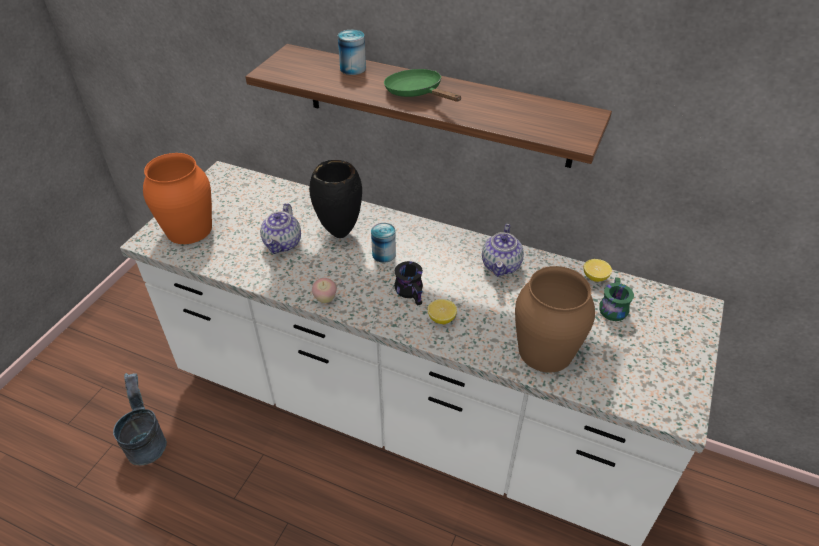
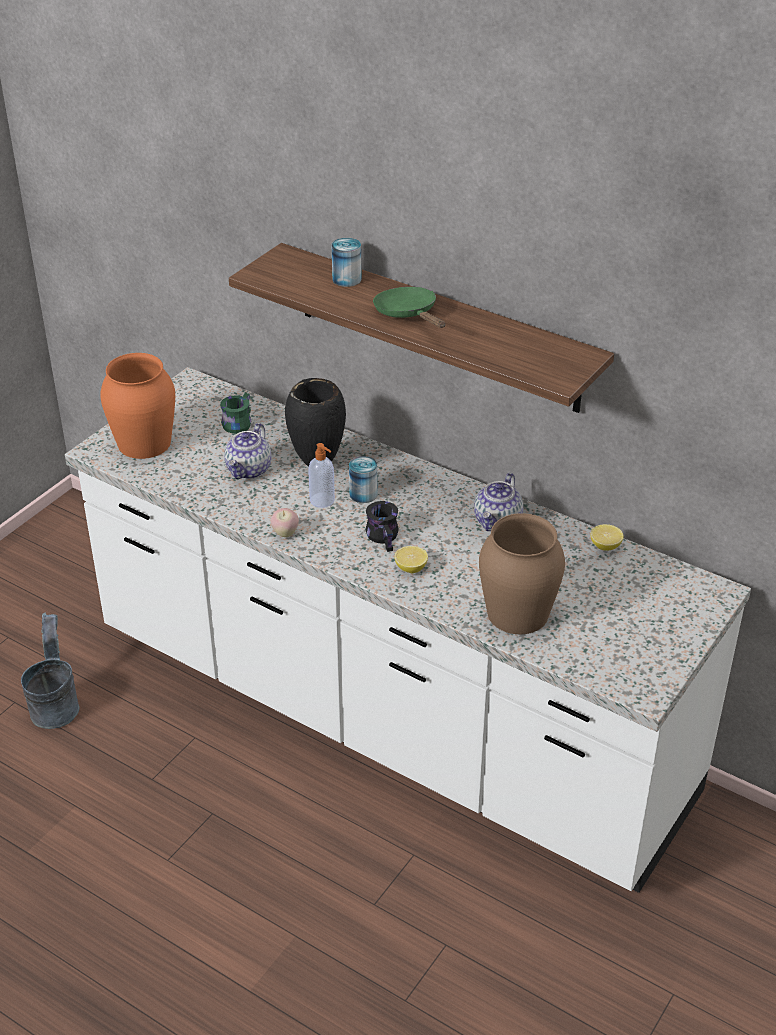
camera: 10 degrees right, 5 degrees down
green mug [599,277,634,321] -> green mug moved to [220,393,251,434]
none -> soap dispenser [308,443,335,508]

